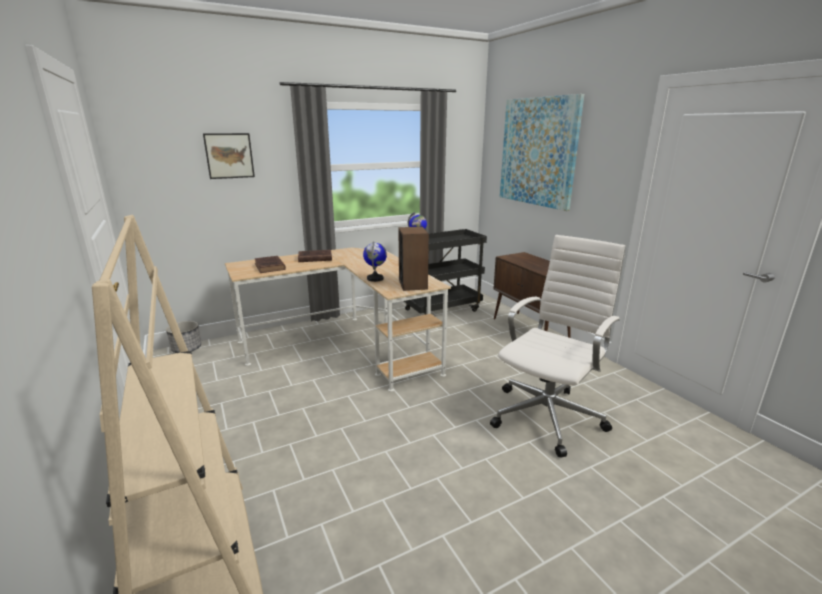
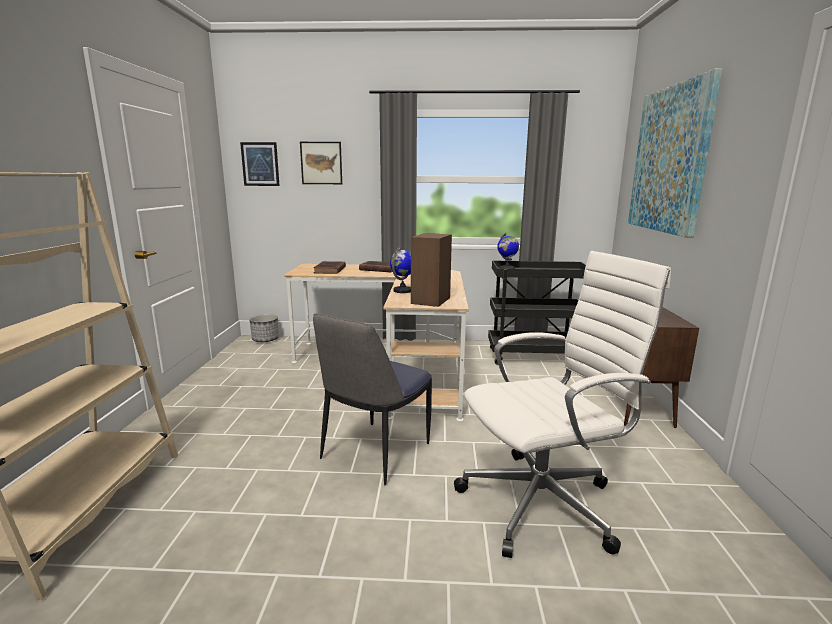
camera: 30 degrees right, 5 degrees down
none -> picture [240,142,280,186]
none -> chair [313,313,432,486]

